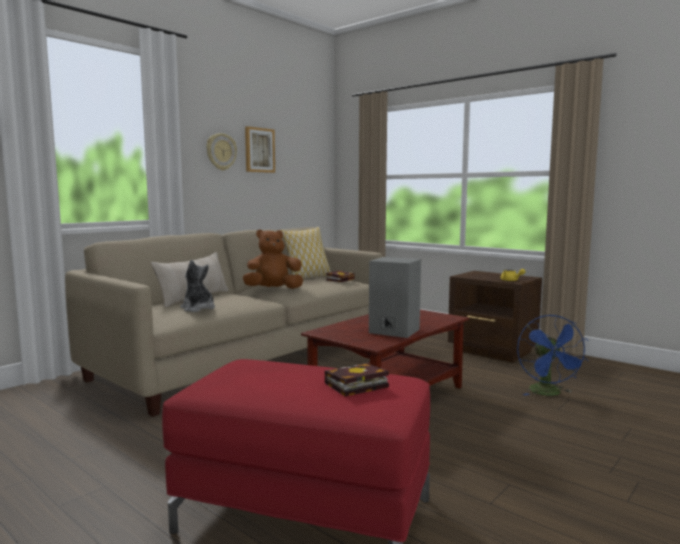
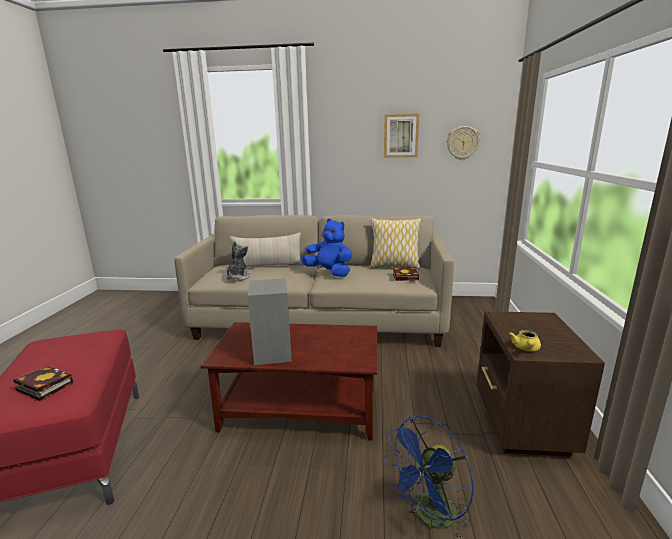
camera: 55 degrees right, 10 degrees up
wall clock [206,133,237,170] -> wall clock moved to [447,126,480,160]
brown plush toy [243,229,303,289] -> blue plush toy [301,219,352,277]

